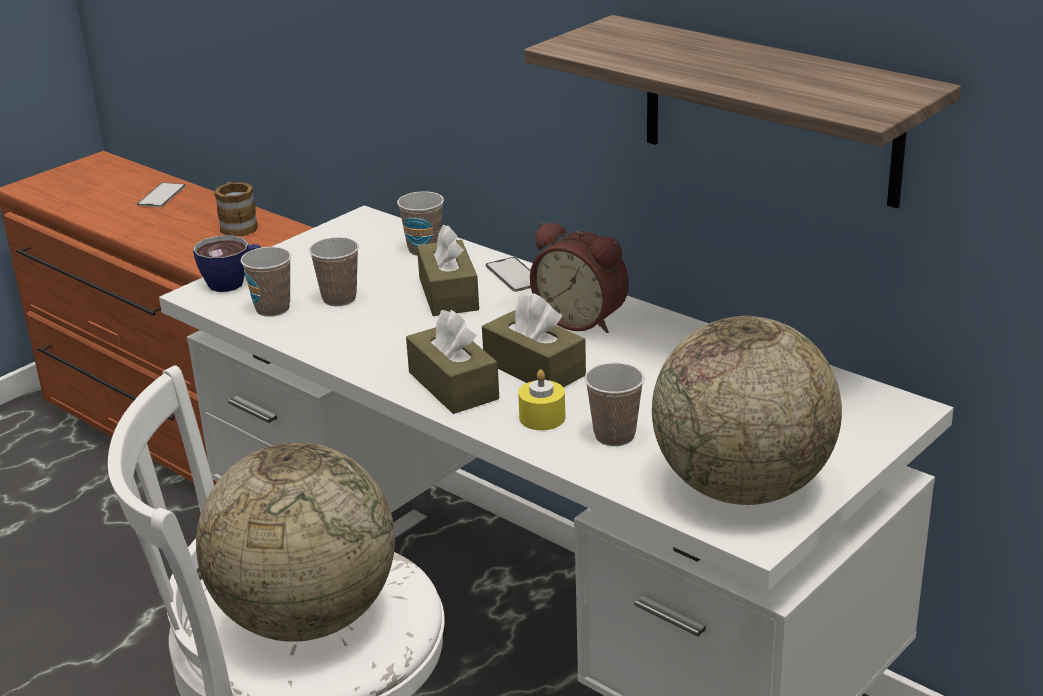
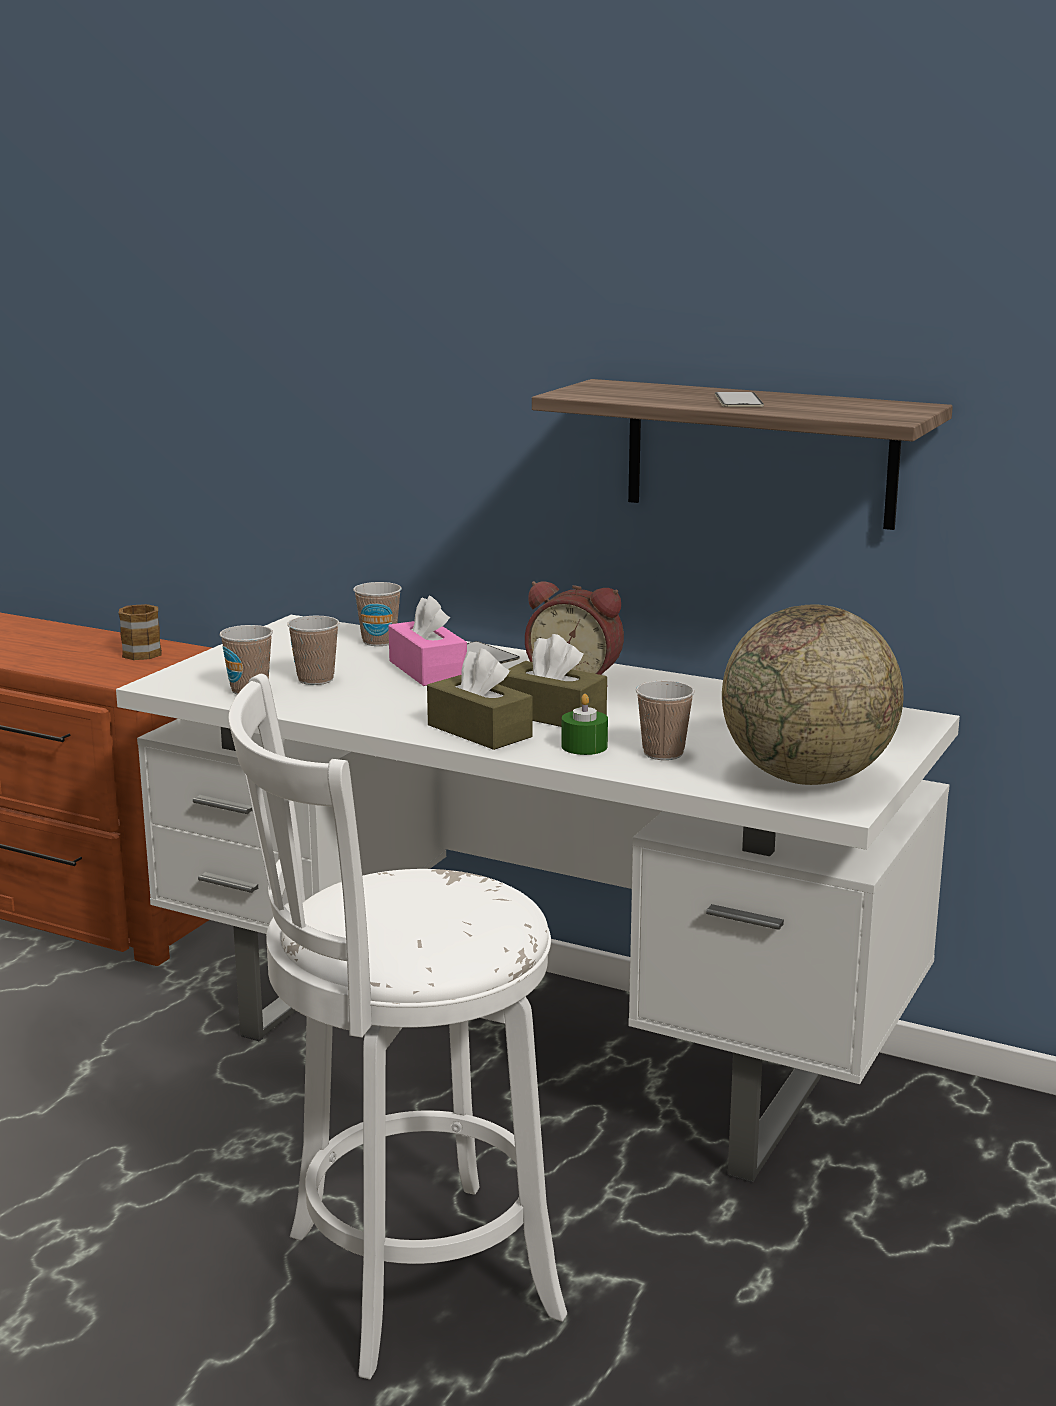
camera: 15 degrees left, 10 degrees down
phone [137,183,186,207] -> phone moved to [715,392,764,407]
cup [193,235,261,292] -> none
globe [196,442,395,642] -> none
brown tissue box [417,225,479,316] -> pink tissue box [388,595,467,686]
yellow candle [518,370,565,430] -> green candle [561,694,608,755]

